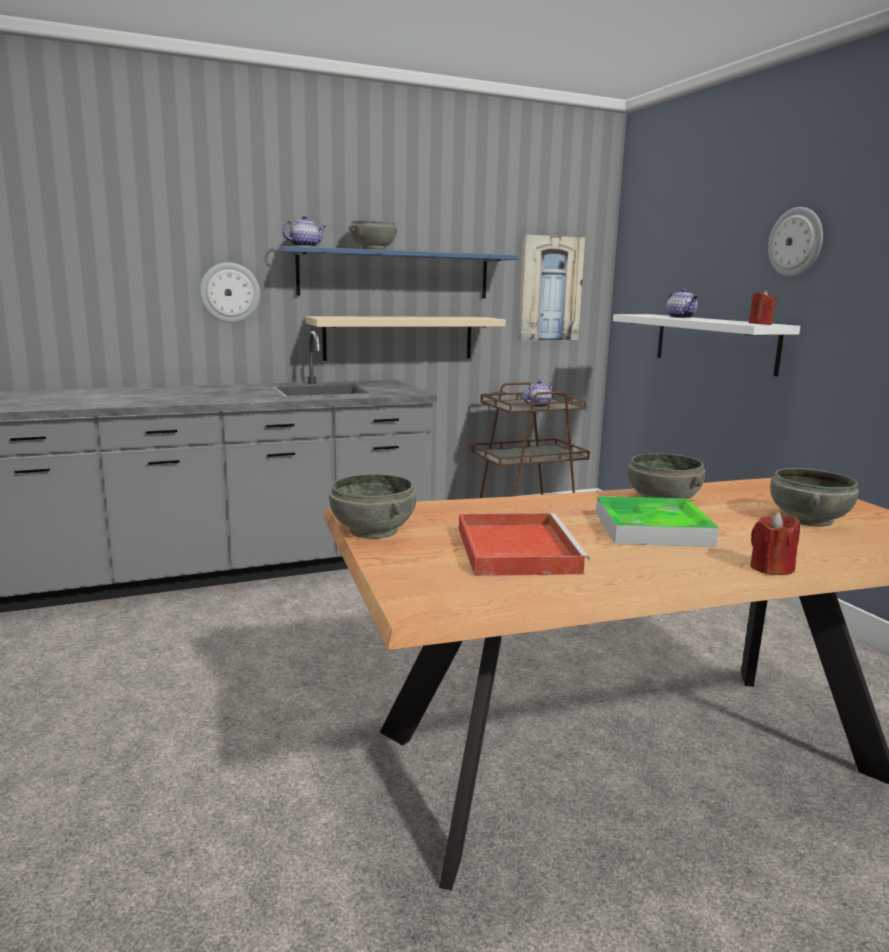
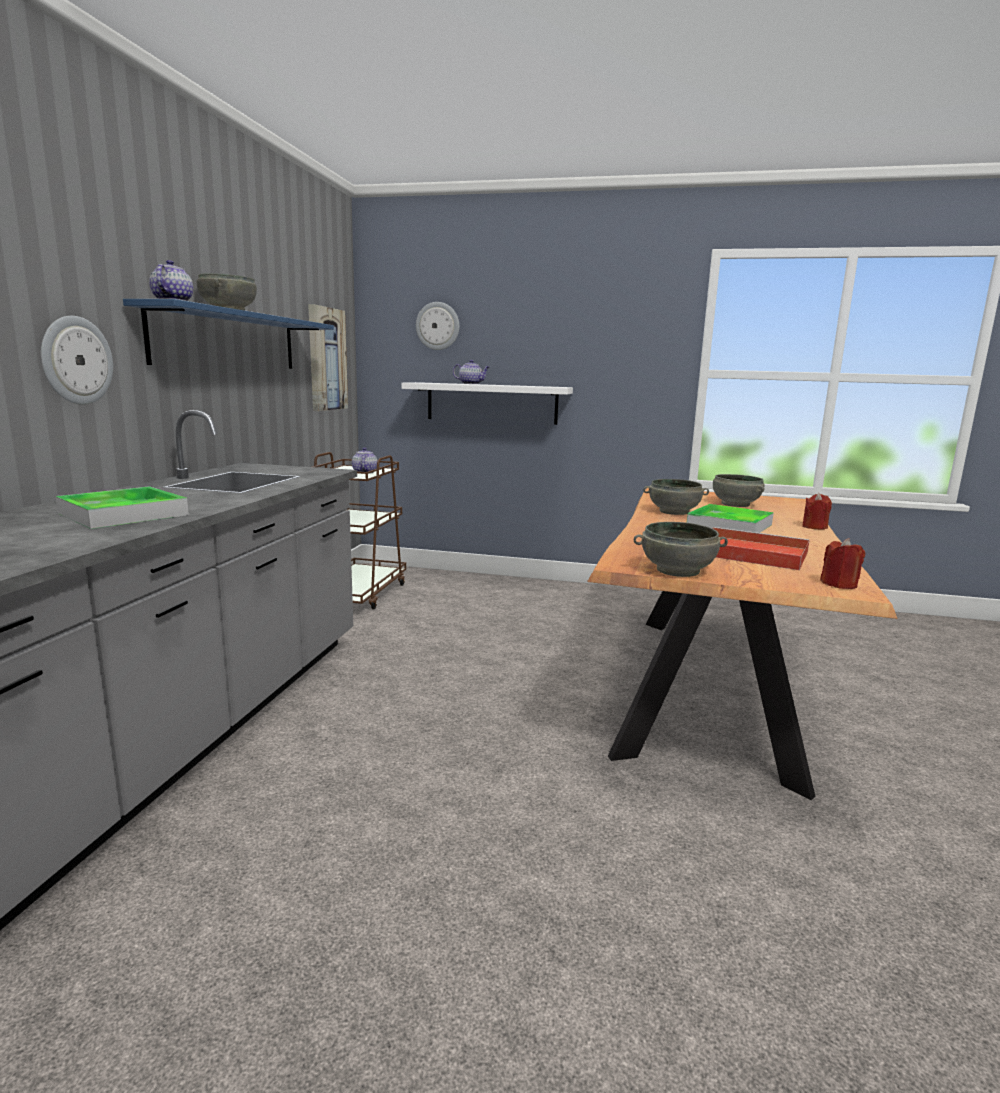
camera: 55 degrees left, 0 degrees up
beige shelf [305,316,506,361] -> none
red candle [749,290,776,325] -> red candle moved to [820,538,865,589]
wall clock [768,207,823,277] -> wall clock moved to [416,302,459,350]
none -> tray [56,486,189,529]

